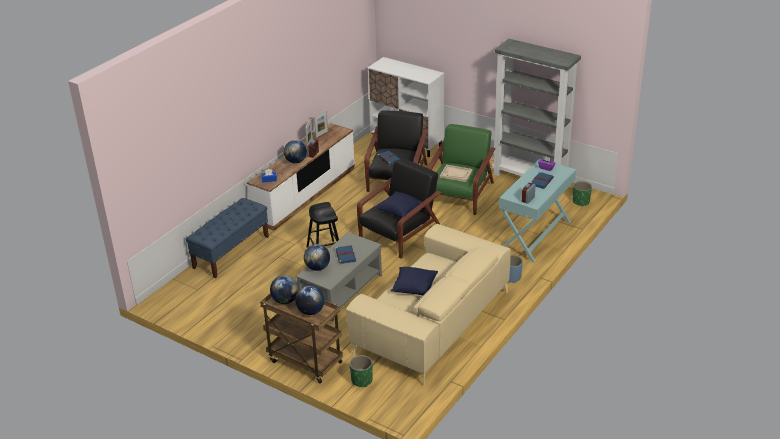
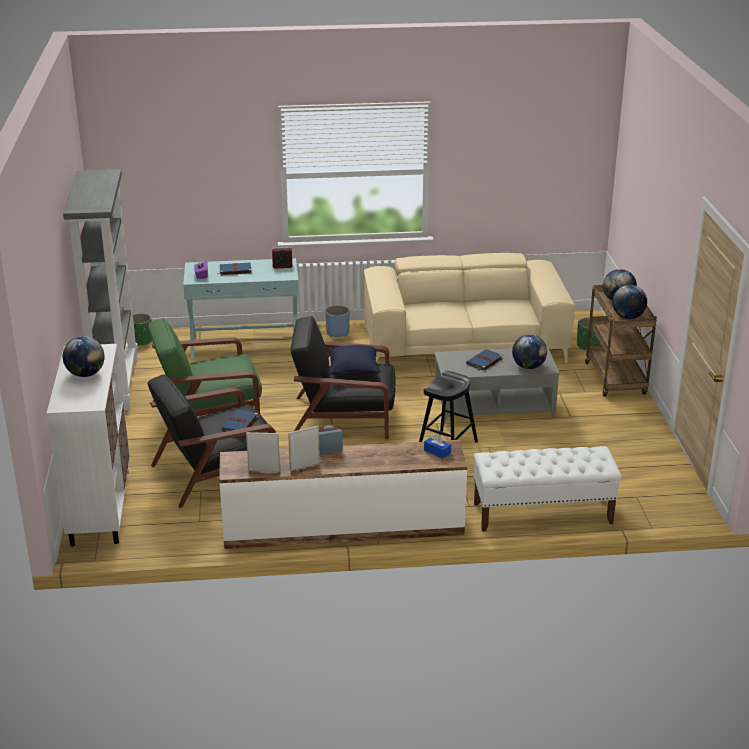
camera: 130 degrees left, 5 degrees down
blue bench [186,198,269,278] -> white bench [474,446,621,532]
globe [284,140,307,163] -> globe moved to [63,336,104,377]
blue pillow [391,267,438,295] -> none
beige tray [440,165,472,182] -> none

